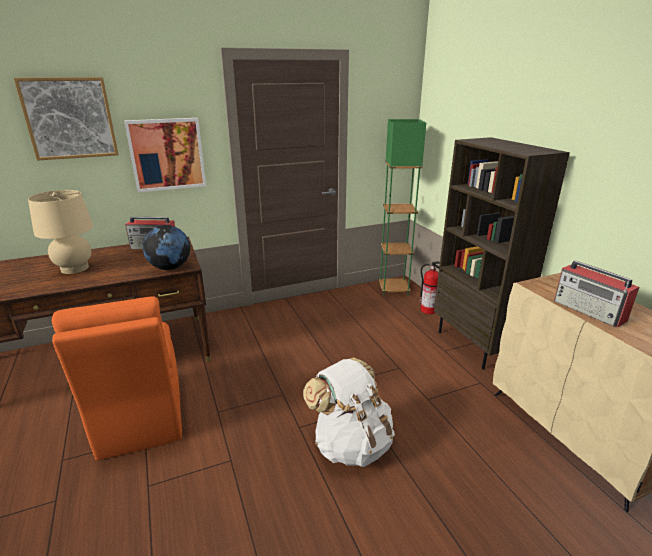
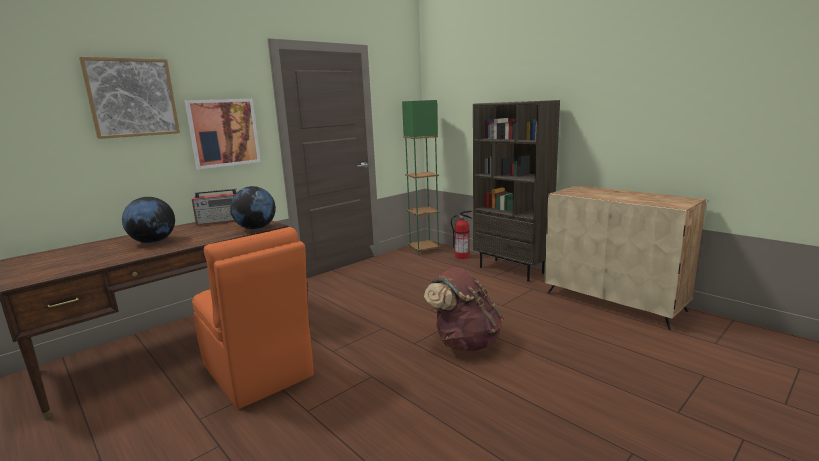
camera: 20 degrees left, 10 degrees down
beige table lamp [28,190,93,274] -> globe [122,197,175,243]
white backpack [303,357,395,467] -> brown backpack [424,267,503,351]
radio [554,260,639,328] -> none

